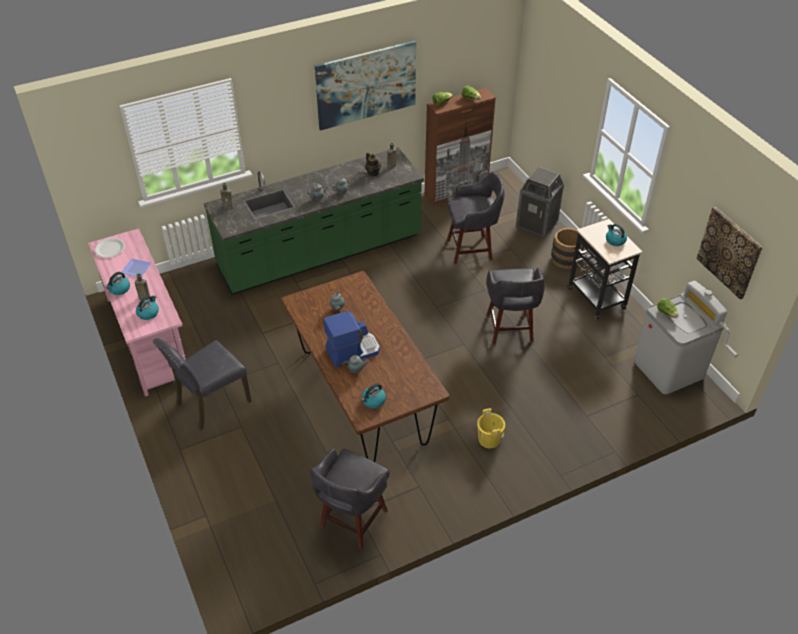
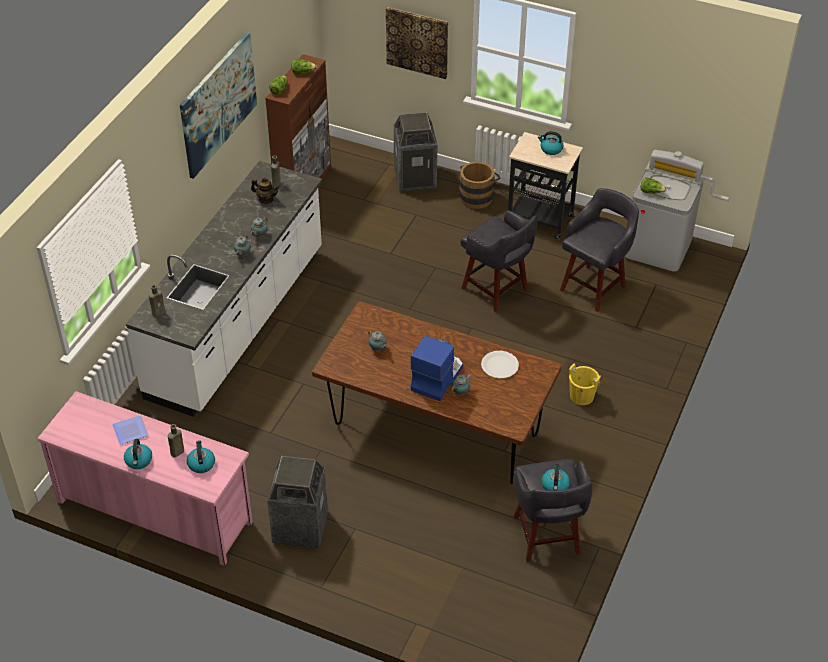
camera: 40 degrees left, 0 degrees up
white plate [94,238,125,258] -> white plate moved to [481,351,519,379]
grey chair [152,338,251,430] -> trash can [267,456,328,549]
green counter [204,148,424,295] -> white counter [126,161,322,417]
kettle [361,383,386,408] -> kettle moved to [542,464,570,490]
grey stool [447,172,505,264] -> grey stool moved to [560,188,639,312]
picture [696,207,763,300] -> picture moved to [386,7,448,79]

